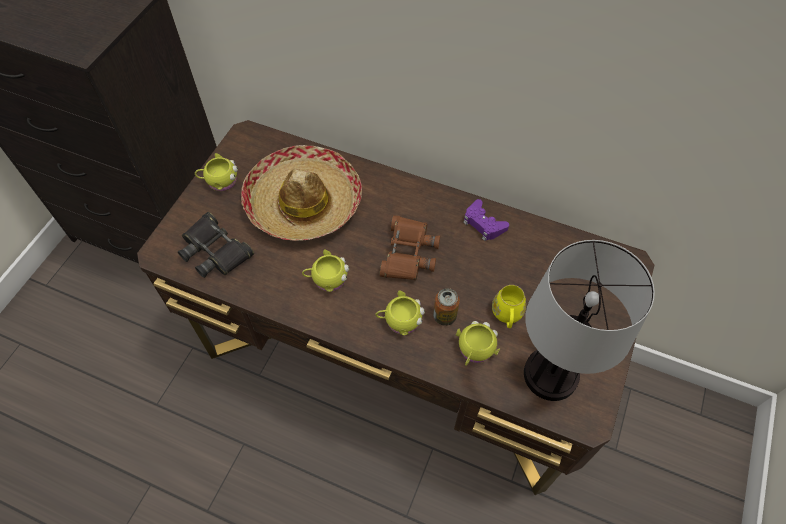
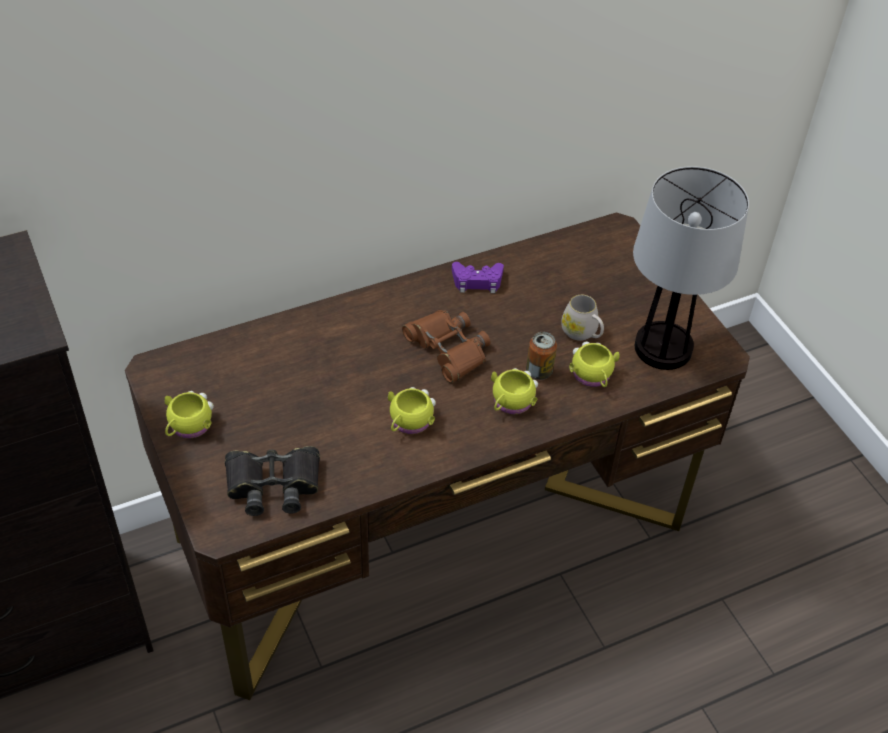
camera: 50 degrees left, 10 degrees down
hat [241,145,362,241] -> none
yellow mug [492,285,526,328] -> white mug [561,295,604,341]

